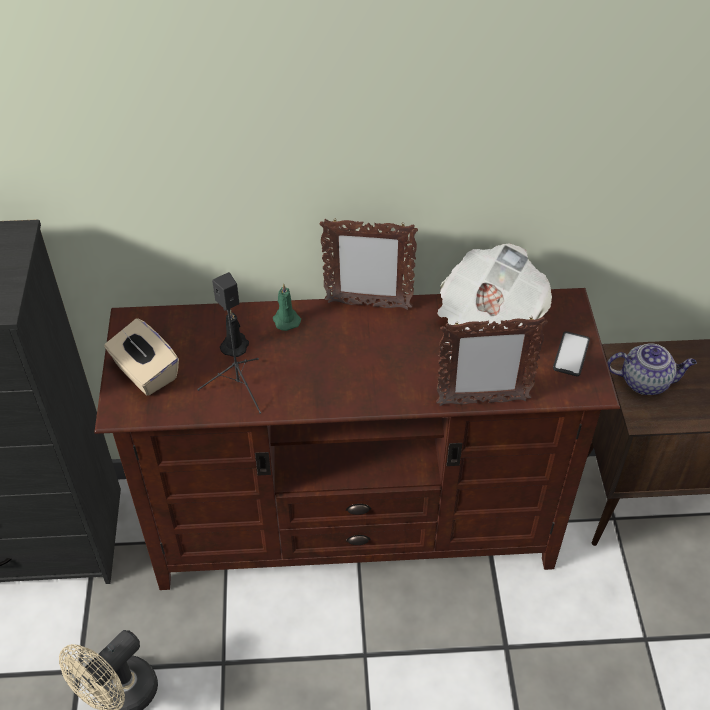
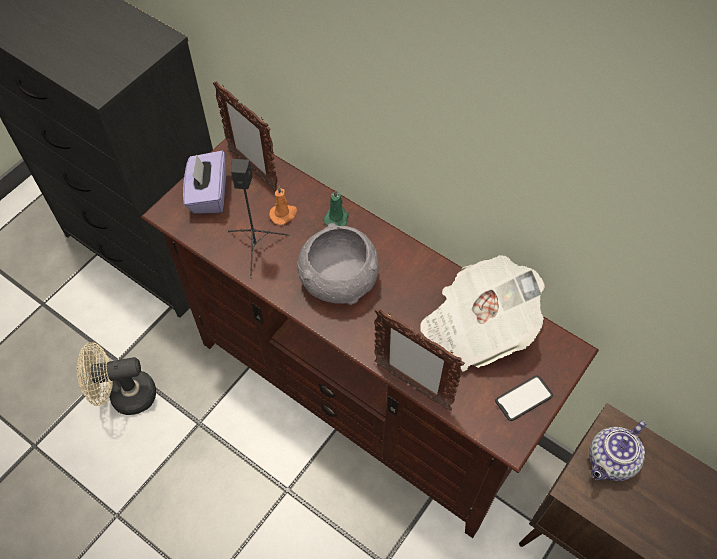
camera: 40 degrees right, 10 degrees up
beige tissue box [104,318,179,396] -> purple tissue box [183,151,226,214]
black candle [220,310,249,357] -> orange candle [269,186,297,225]
picture frame [320,218,418,310] -> picture frame moved to [213,81,278,192]
teapot [607,343,697,395] -> teapot turned 90 degrees clockwise [589,420,646,481]
none -> grey bowl [297,223,379,305]

